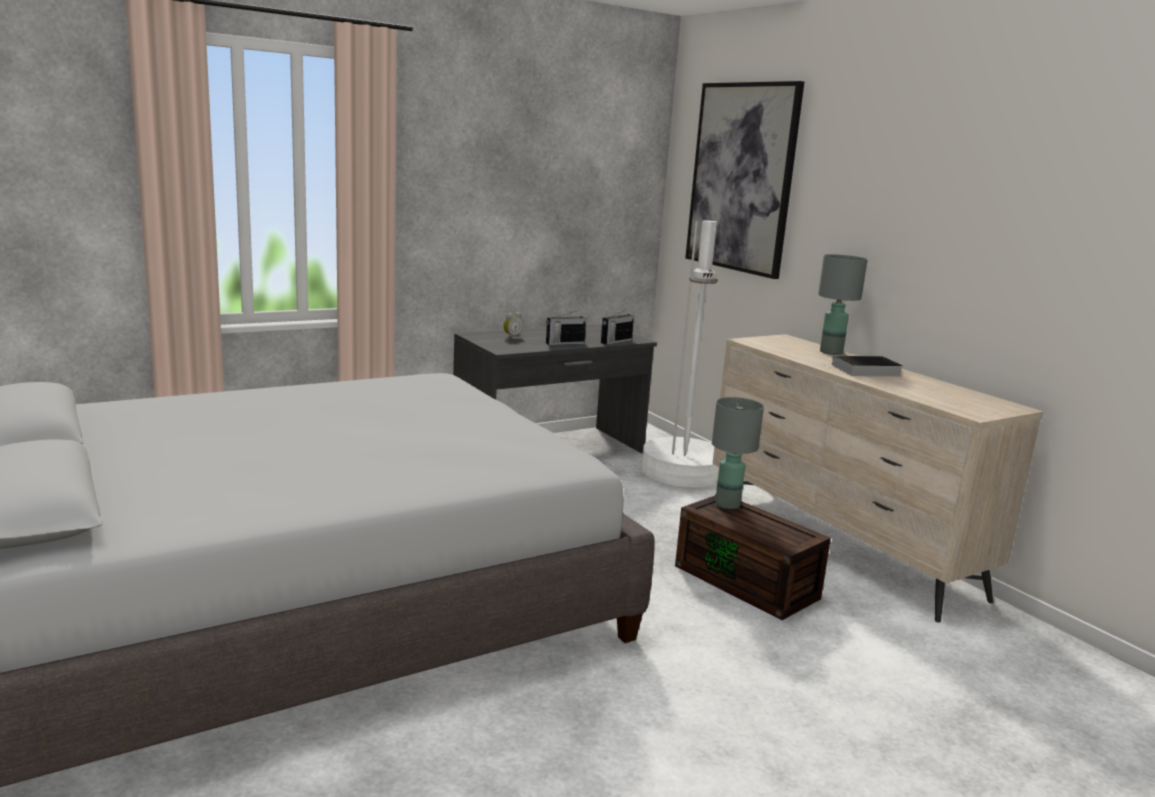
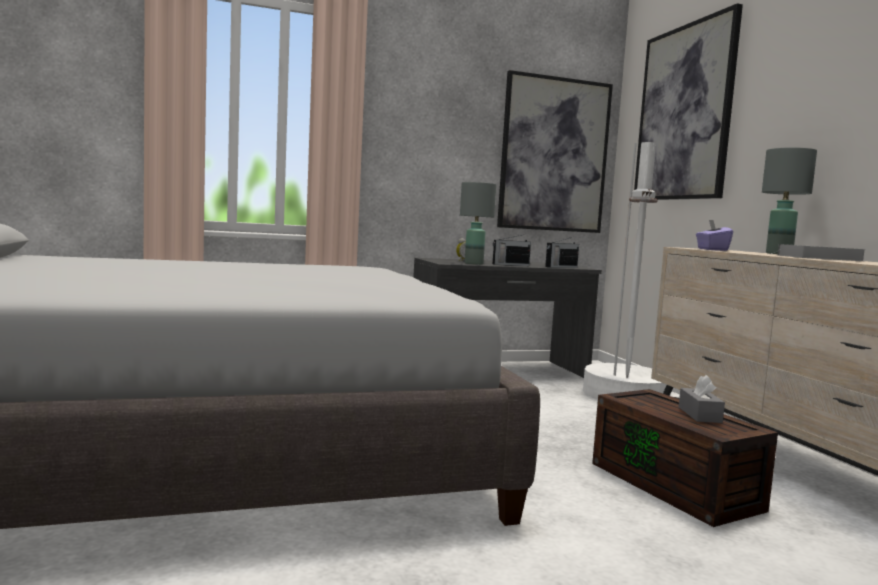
camera: 15 degrees right, 10 degrees down
grey table lamp [712,397,764,509] -> grey table lamp moved to [460,182,496,265]
none -> picture [497,70,613,233]
none -> grey tissue box [679,375,725,423]
none -> purple tissue box [696,220,733,251]

